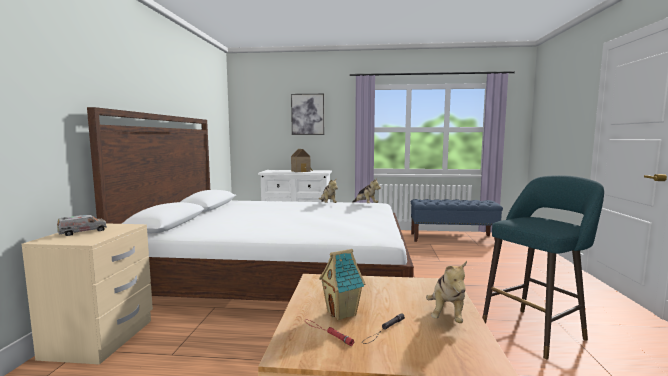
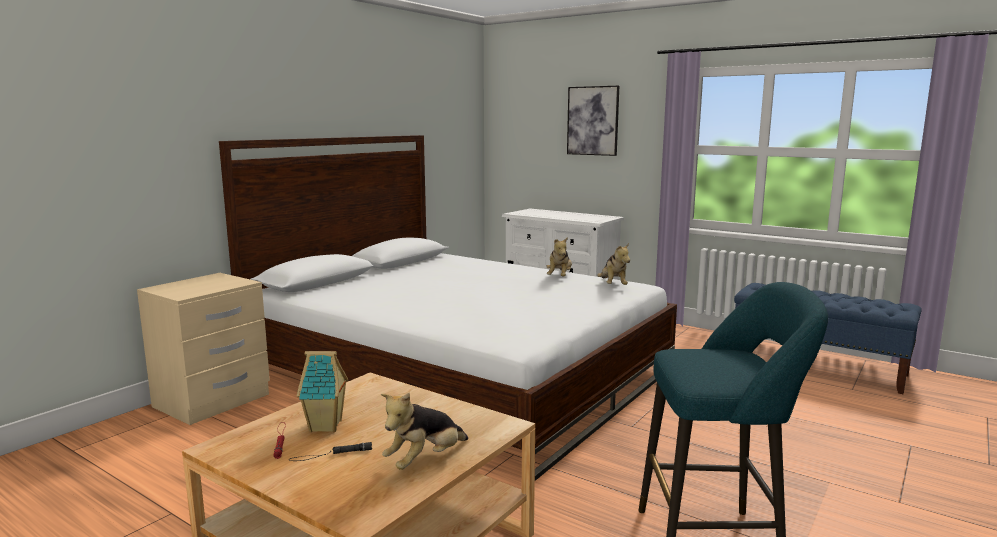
camera: 30 degrees right, 5 degrees up
toy truck [57,215,107,236] -> none
toy house [291,149,313,172] -> none

